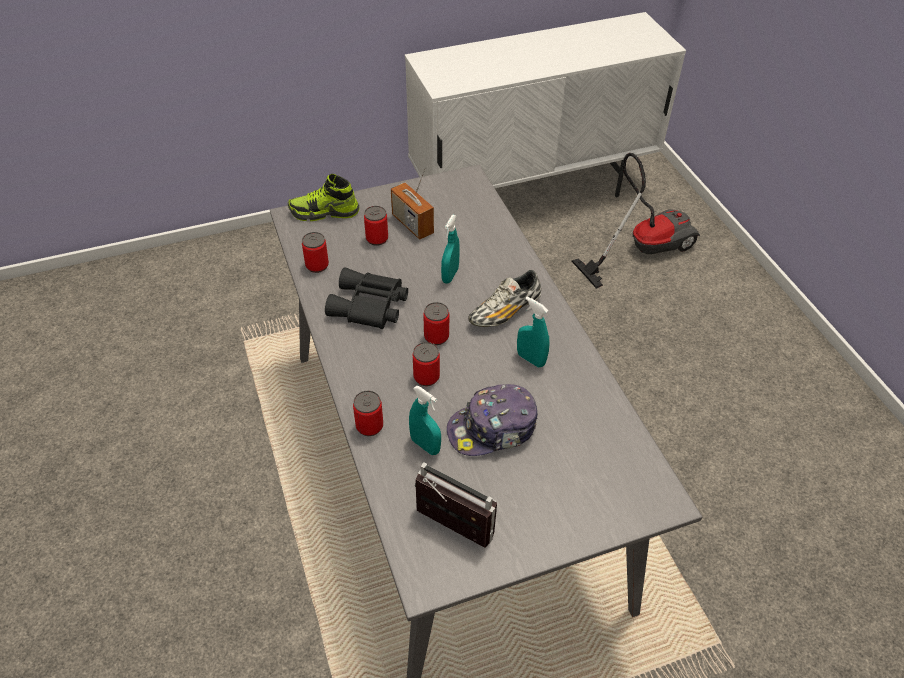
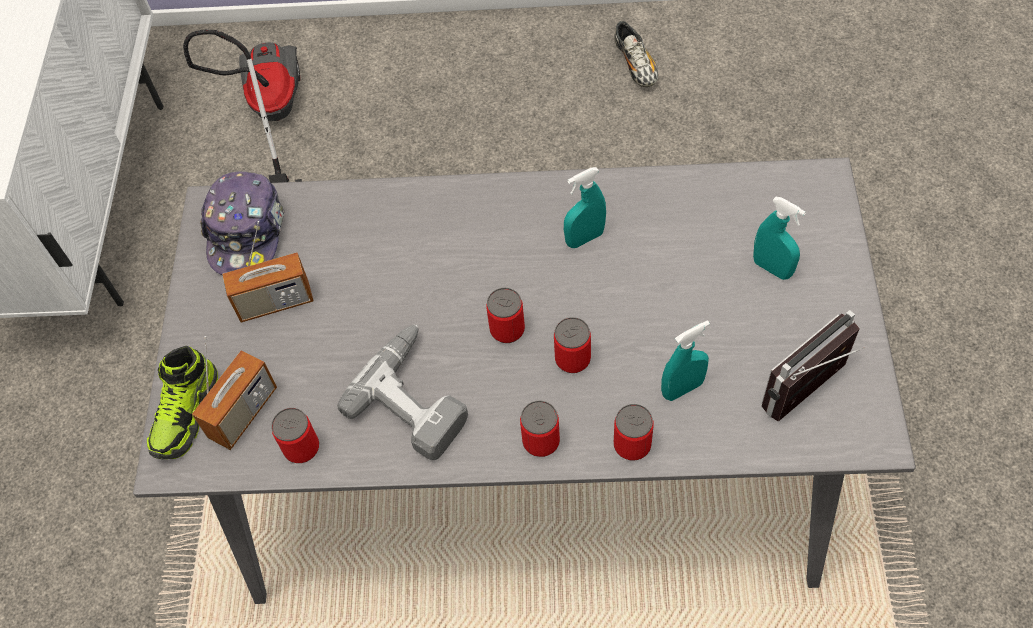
camera: 65 degrees left, 10 degrees up
black binoculars [325,267,408,329] -> power drill [337,325,468,460]
can [364,206,388,246] -> can moved to [520,401,560,457]
turquoise spray bottle [441,215,460,283] -> turquoise spray bottle moved to [753,197,806,280]
cap [447,384,538,456] -> cap moved to [200,171,284,275]
shoe [468,270,541,327] -> shoe moved to [614,21,658,87]
none -> radio [192,336,277,450]

